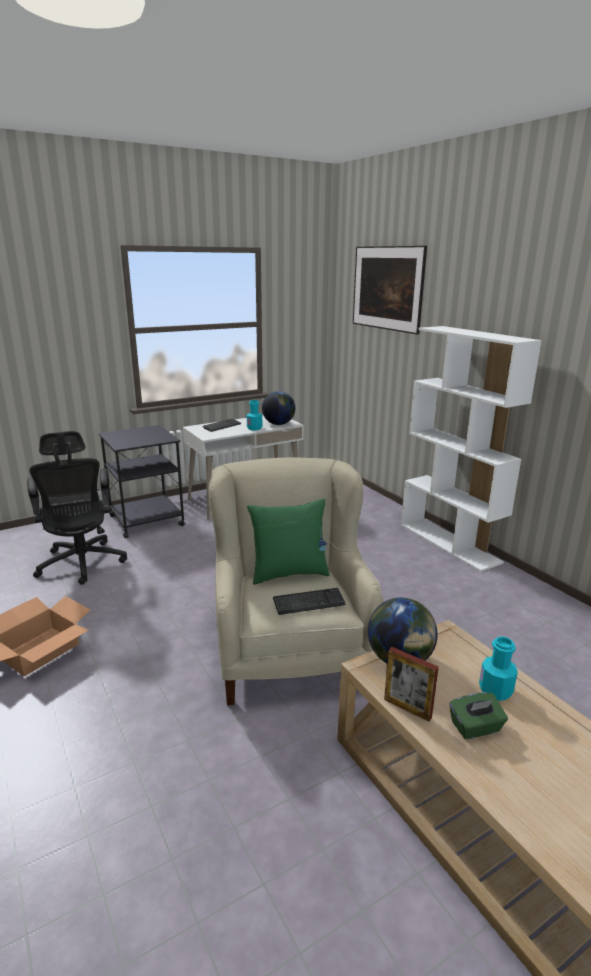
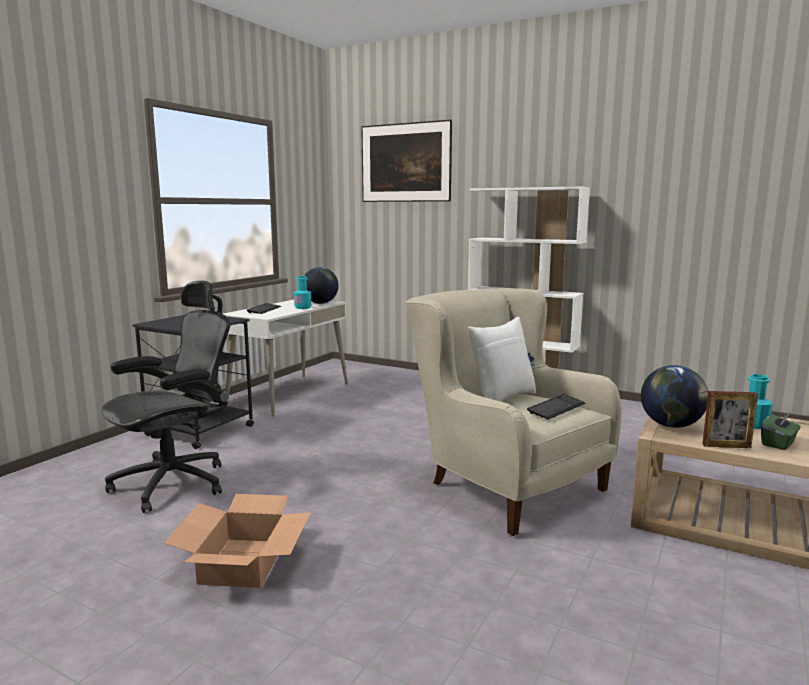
camera: 30 degrees left, 10 degrees down
office chair [27,431,127,585] -> office chair turned 90 degrees counterclockwise [102,281,230,513]
green pillow [247,498,330,585] -> white pillow [468,317,536,401]

